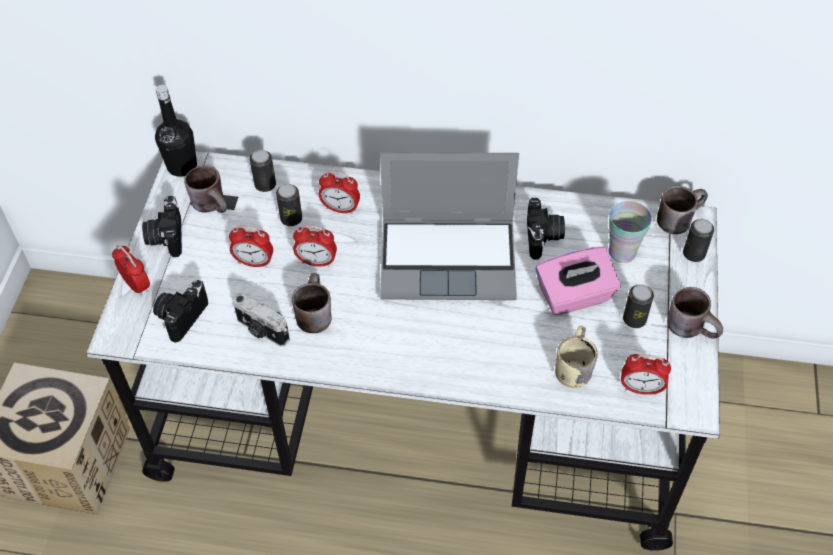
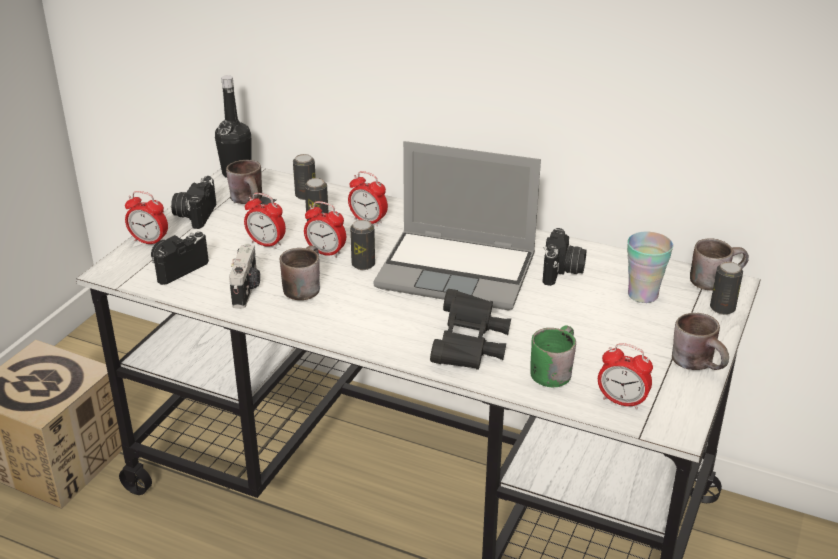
camera: 15 degrees right, 20 degrees down
alarm clock [112,245,150,296] -> alarm clock turned 135 degrees clockwise [125,191,168,244]
camera [233,293,290,347] -> camera turned 135 degrees counterclockwise [229,243,260,308]
pink tissue box [535,247,621,315] -> none
beige mug [555,326,598,388] -> green mug [530,325,576,387]
can [623,285,654,328] -> can moved to [350,220,375,270]
none -> black binoculars [430,289,511,370]

